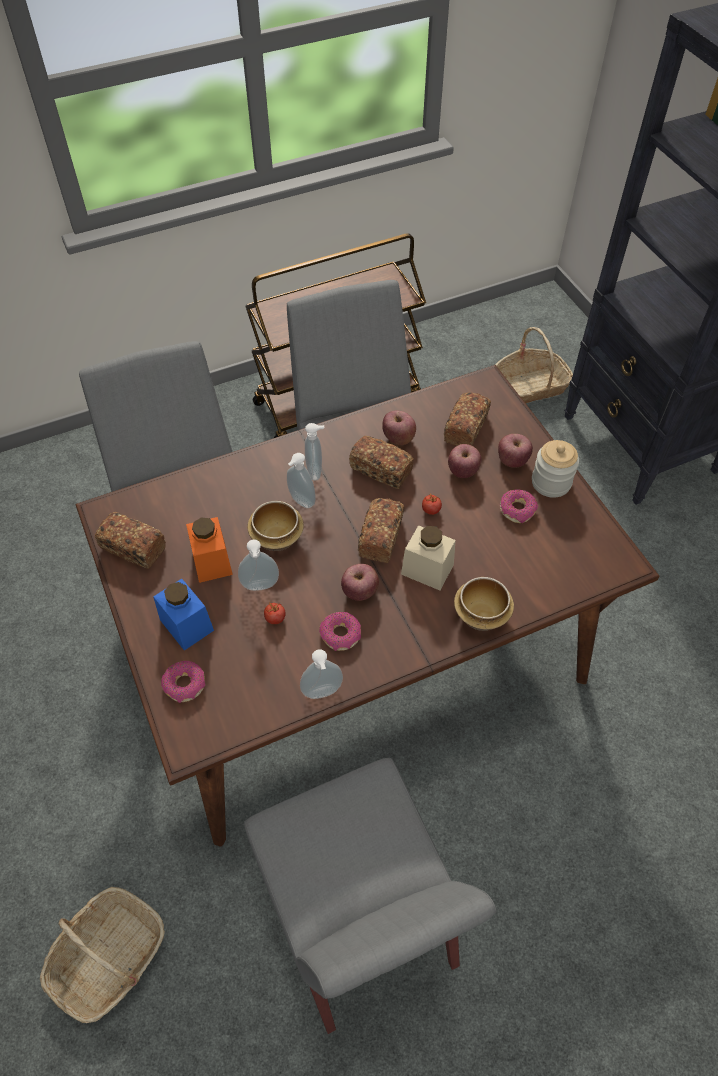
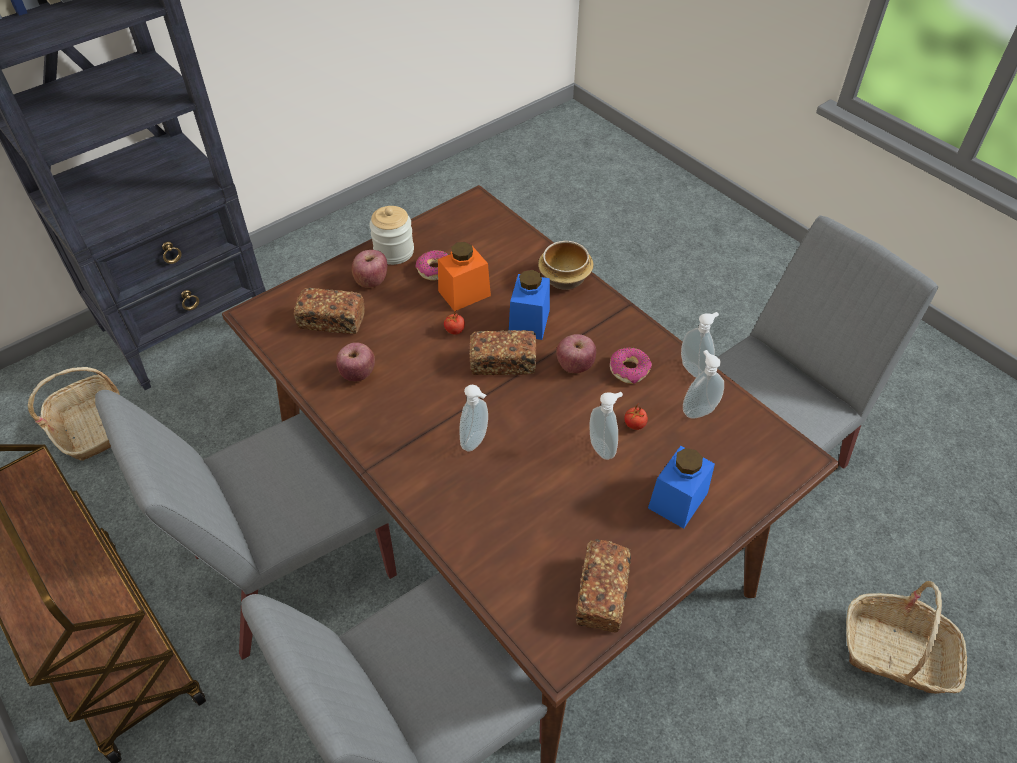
camera: 105 degrees left, 5 degrees down
donut [161,661,205,703] -> none
orange jar [186,517,233,583] -> orange jar moved to [438,242,491,311]
bowl [247,501,304,551] -> none
soap dispenser [305,423,324,481] -> soap dispenser moved to [683,350,724,419]
bread [349,436,414,489] -> none
beige jar [401,525,456,590] -> blue jar [509,270,550,340]
apple [448,444,482,478] -> none

